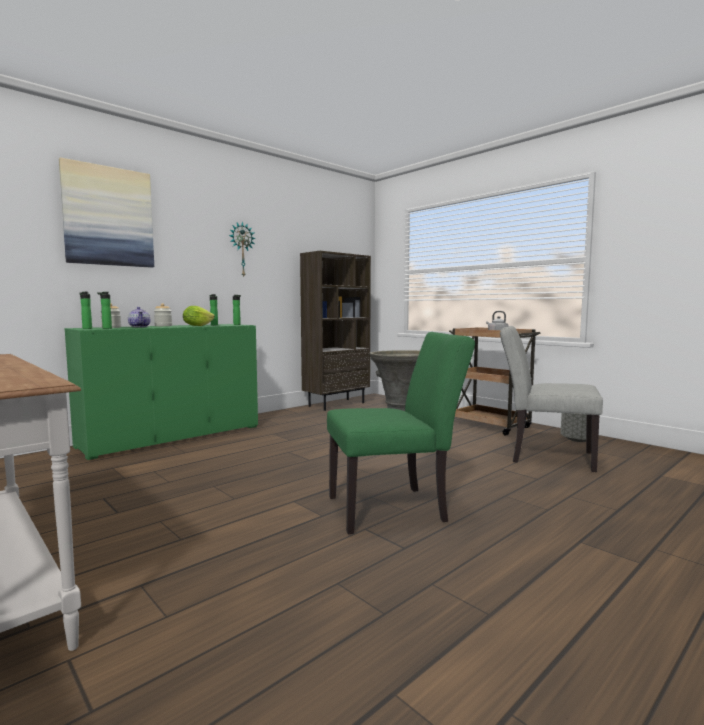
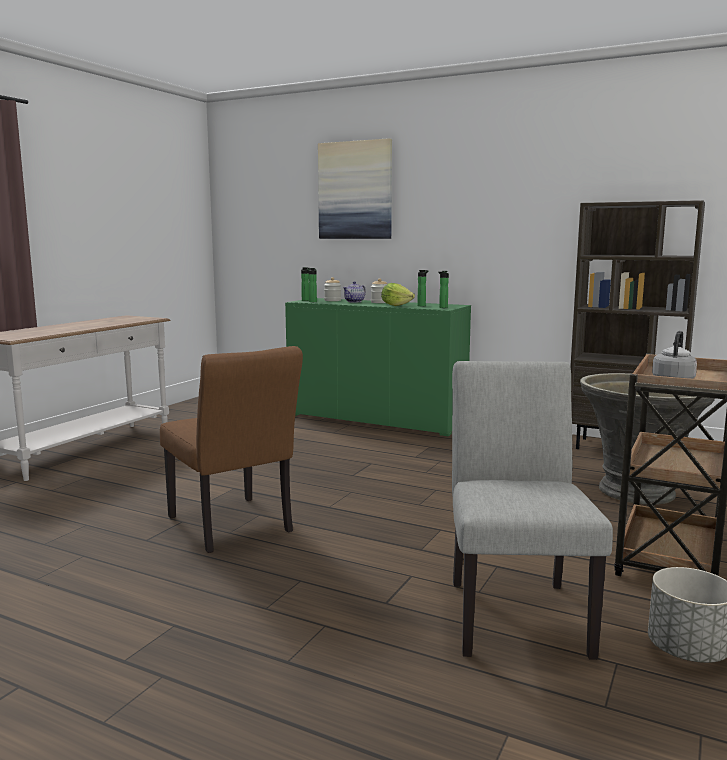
camera: 70 degrees right, 5 degrees up
wall clock [229,221,256,277] -> none
green chair [327,332,475,534] -> brown chair [160,346,303,553]

